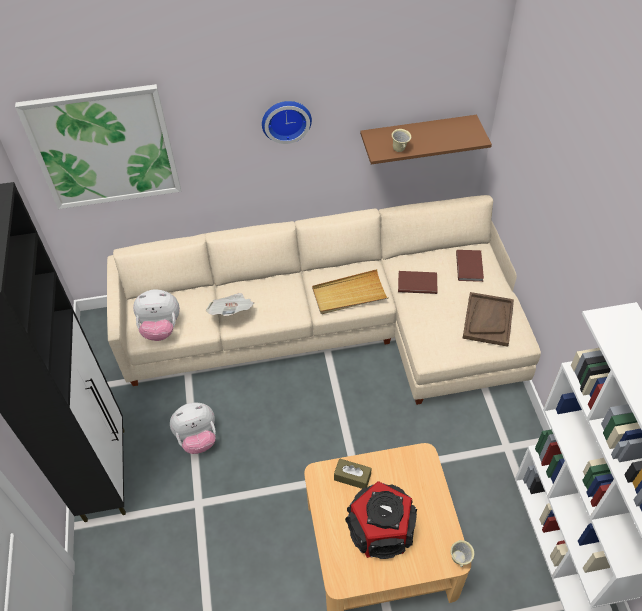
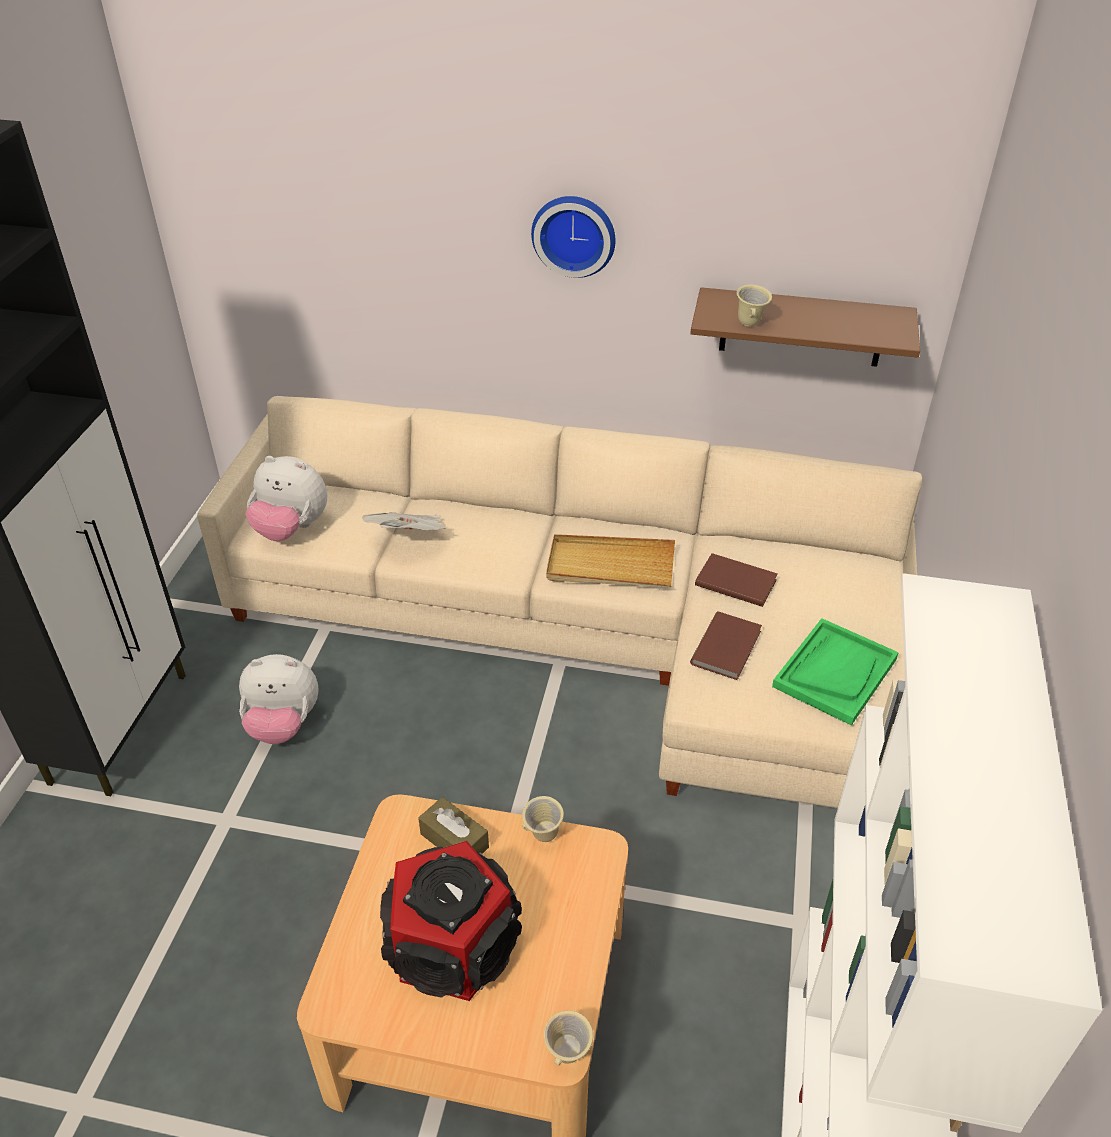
camera: 20 degrees right, 10 degrees down
picture [15,84,181,209] -> none
brown book [456,250,484,282] -> brown book moved to [690,611,762,680]
brown tray [462,292,514,347] -> green tray [772,618,899,726]
none -> beige mug [522,796,564,842]

